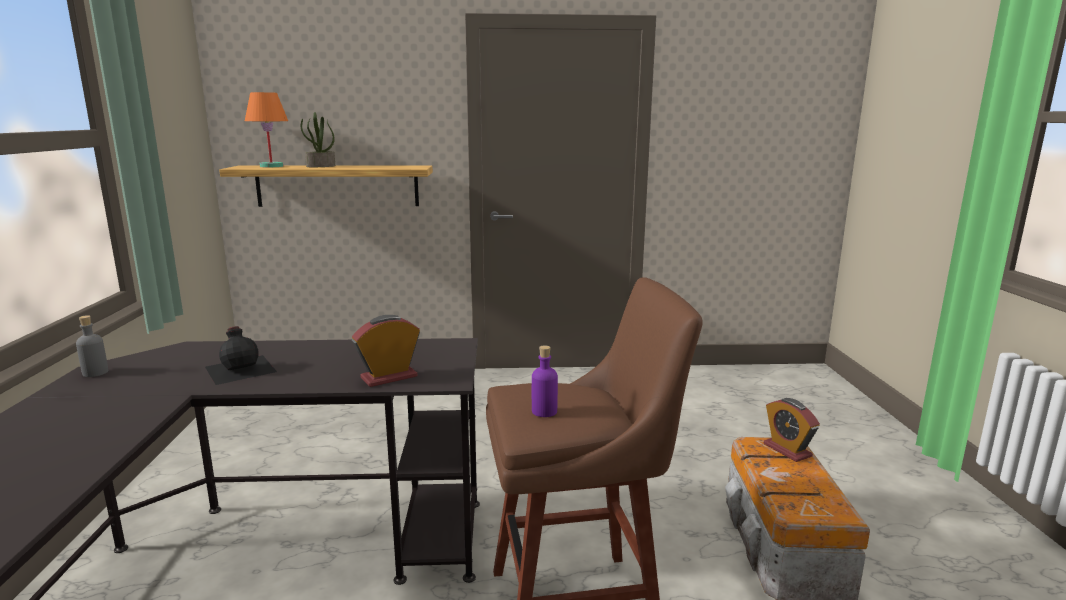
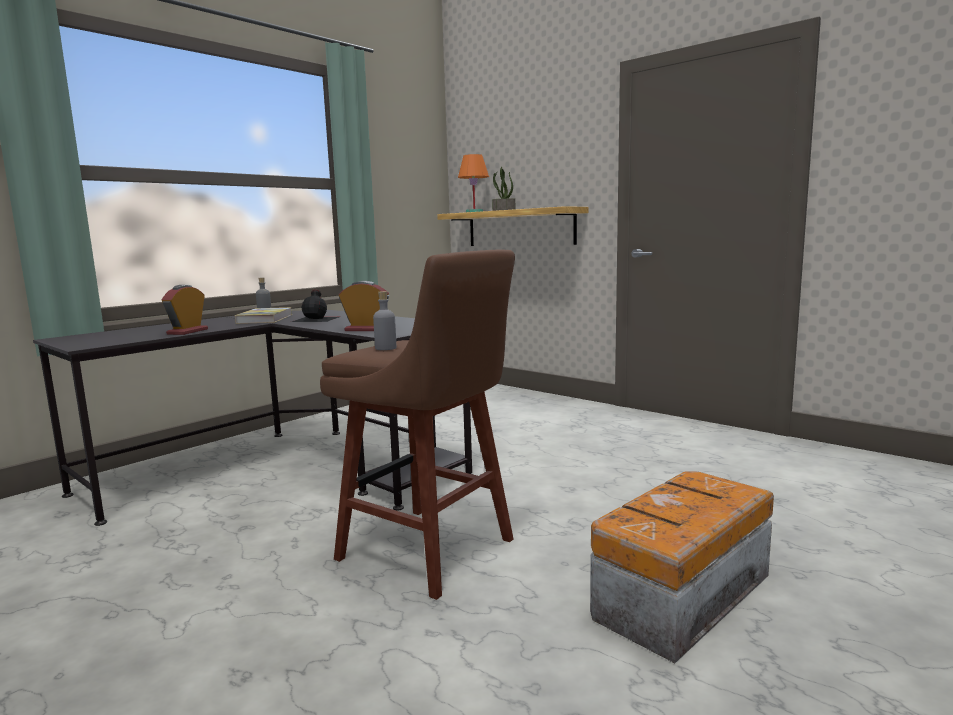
camera: 45 degrees right, 5 degrees down
purple bottle [532,345,558,417] -> grey bottle [373,291,396,350]
alarm clock [764,398,820,462] -> alarm clock moved to [162,285,208,335]
none -> book [235,307,292,324]

